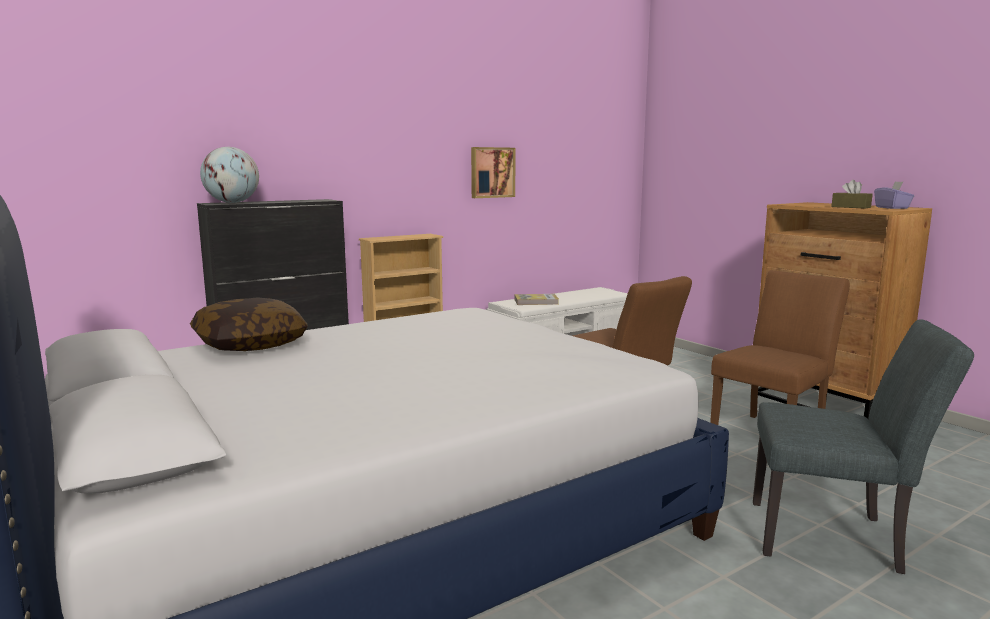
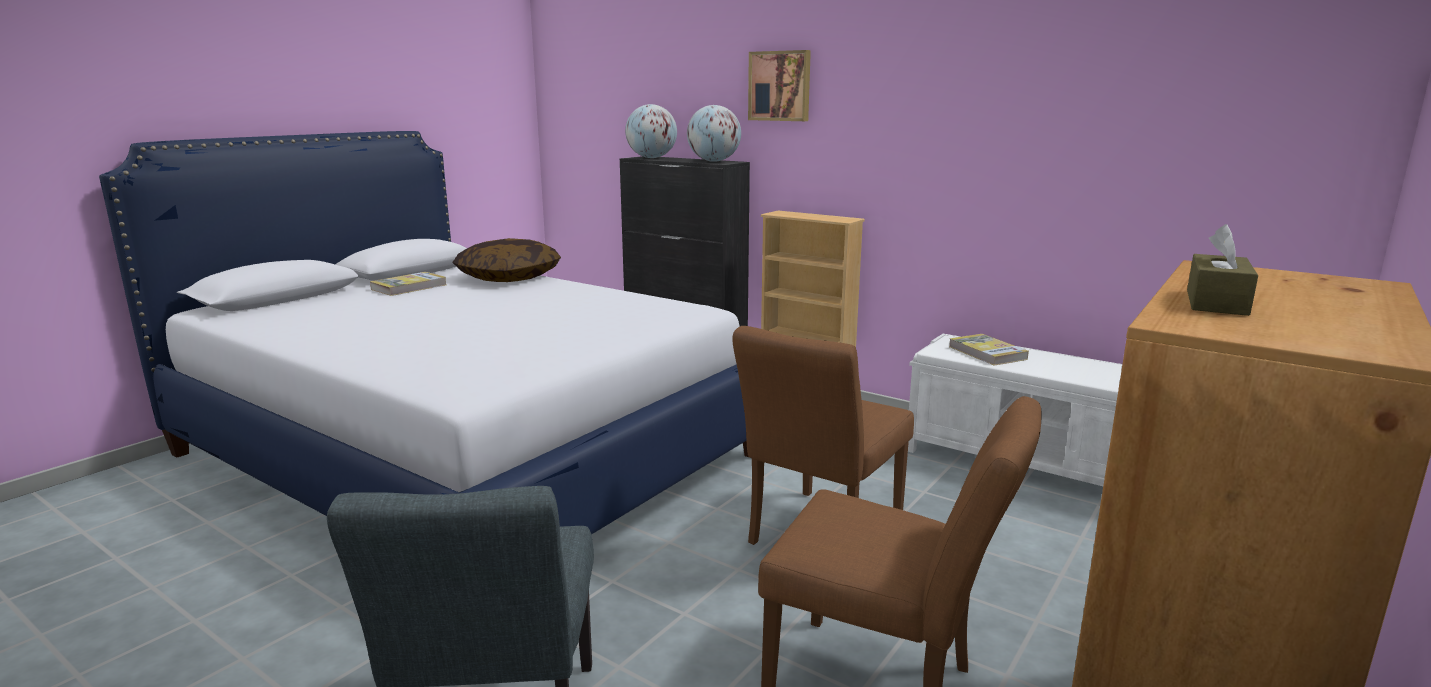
camera: 70 degrees right, 5 degrees up
picture [471,147,516,198] -> picture moved to [748,50,811,121]
purple tissue box [874,181,914,209] -> none
none -> book [370,272,446,296]
none -> globe [687,105,741,162]

